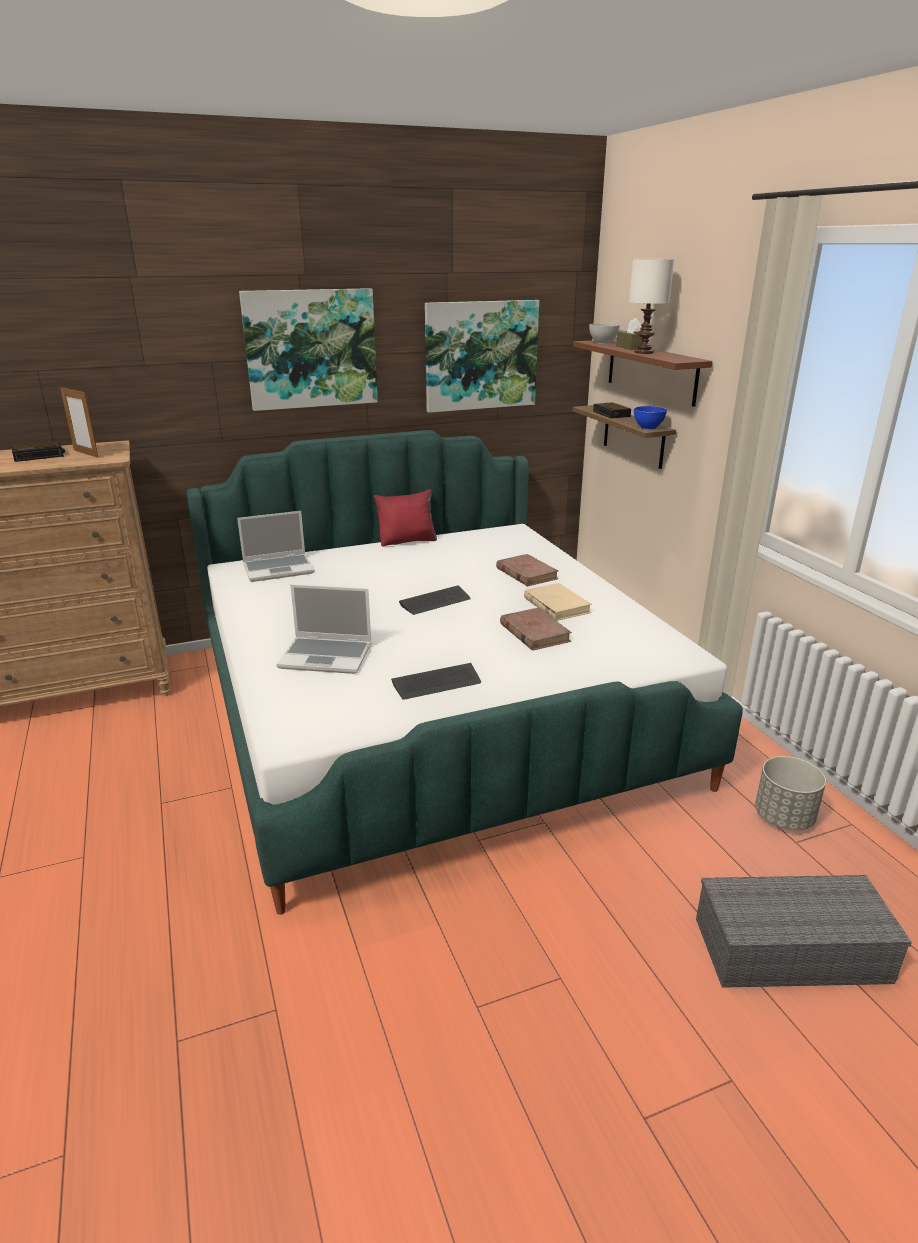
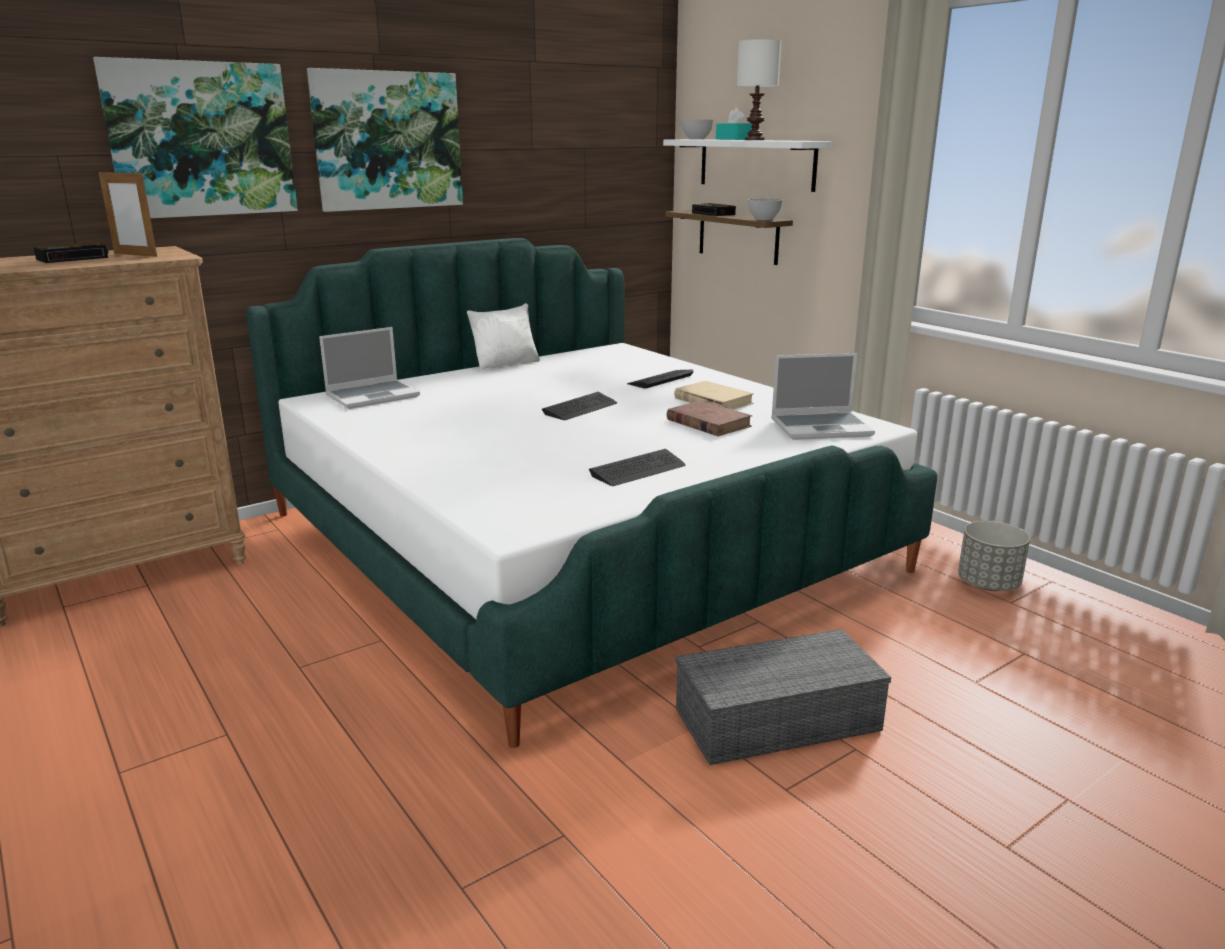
camera: 15 degrees left, 5 degrees down
laptop [277,584,372,674] -> laptop moved to [771,353,875,440]
red pillow [374,489,437,547] -> white pillow [467,303,540,370]
picture [425,300,539,413] -> picture moved to [93,57,298,218]
brown book [496,554,558,587] -> keyboard [627,370,694,389]
brown shelf [573,340,712,407] -> white shelf [663,139,833,192]
brown tissue box [616,318,642,350] -> turquoise tissue box [716,108,752,140]
blue bowl [634,406,667,429] -> grey bowl [748,198,783,220]
grey storage box [696,875,912,988] -> grey storage box moved to [676,629,891,765]

